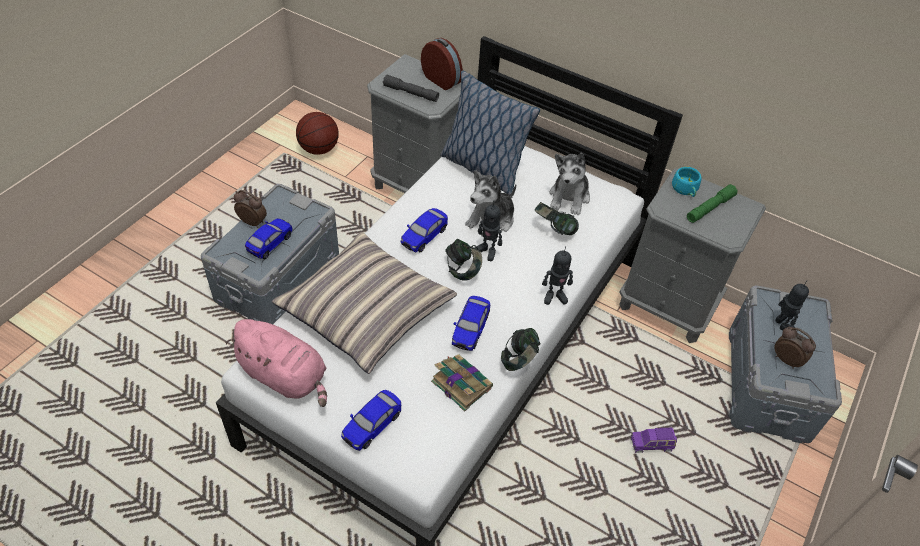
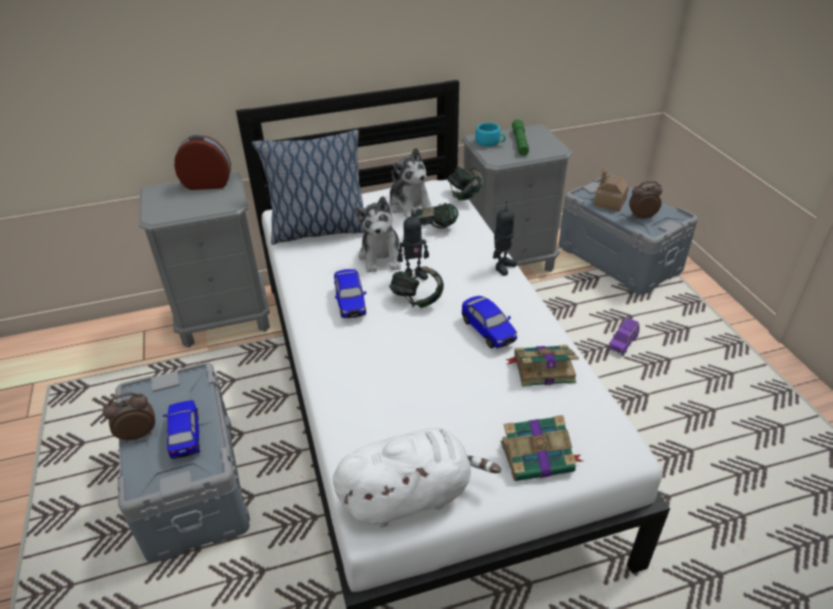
camera: 45 degrees left, 10 degrees down
pink plush toy [226,319,327,407] -> white plush toy [333,428,501,528]
pillow [272,232,457,374] -> none
basketball [296,112,339,155] -> none
toy car [341,390,401,451] -> book [501,415,583,481]
grey flashlight [383,74,439,102] -> none
headphones [501,328,541,371] -> headphones moved to [447,167,483,200]
toy robot [775,280,809,331] -> toy house [594,166,629,211]

